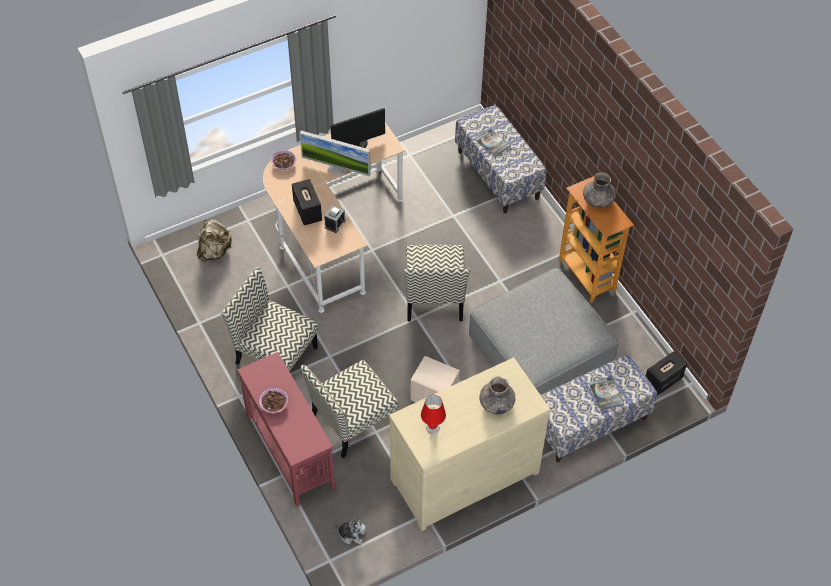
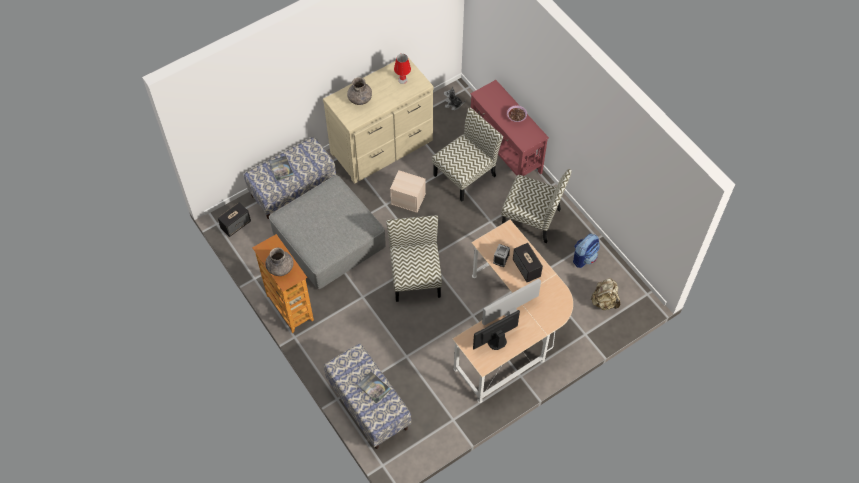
camera: 175 degrees right, 5 degrees up
bowl [271,150,296,170] -> none
monitor [300,131,371,176] -> monitor turned 45 degrees counterclockwise [482,279,541,326]
none -> backpack [573,234,600,268]

